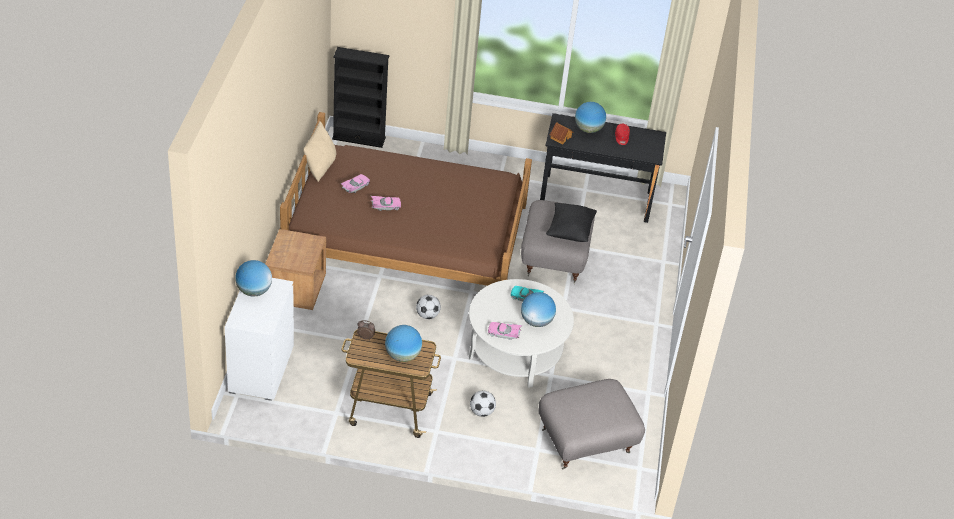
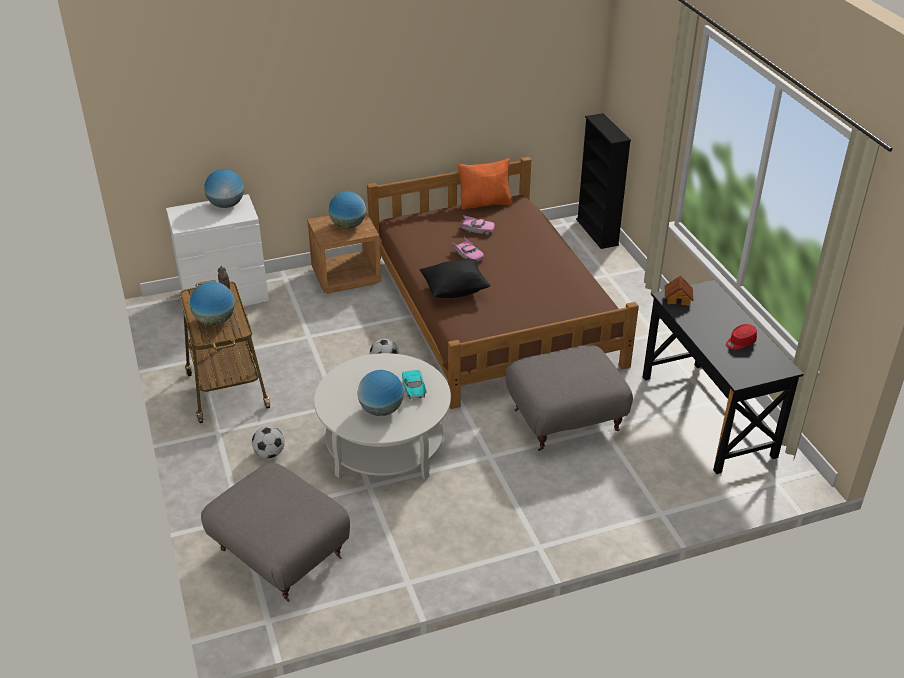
camera: 65 degrees right, 5 degrees down
beige pillow [303,121,336,182] -> orange pillow [458,158,512,210]
pink toy car [488,322,522,340] -> none
black pillow [546,203,597,242] -> black pillow moved to [420,259,490,298]
globe [575,102,606,133] -> globe moved to [329,191,366,229]

